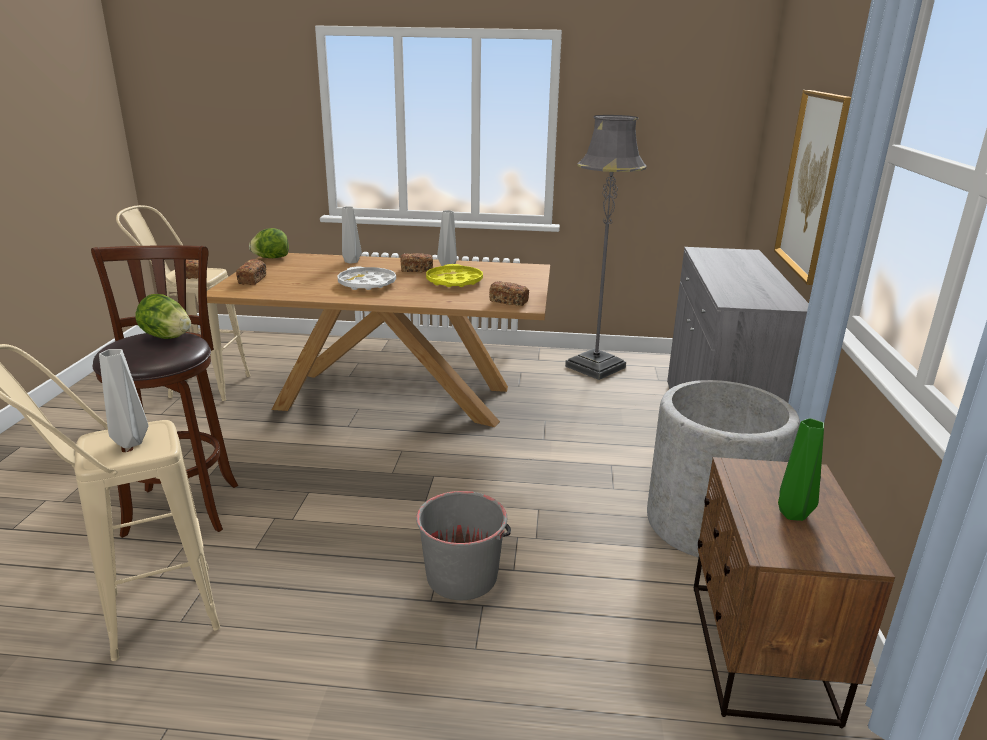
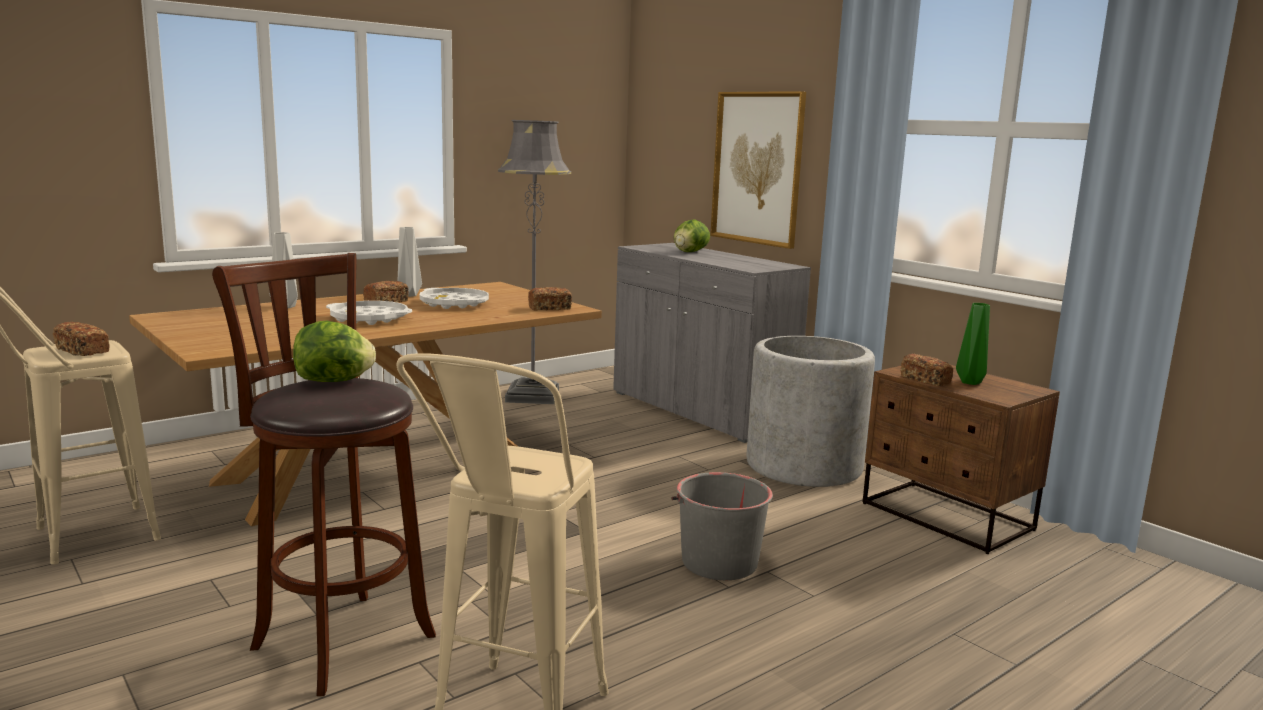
camera: 45 degrees left, 10 degrees down
grey vase [99,349,148,448] -> none
bread [236,259,266,285] -> bread moved to [901,354,953,386]
lettuce [249,228,289,258] -> lettuce moved to [674,219,710,252]
yellow tray [426,264,483,287] -> white tray [420,288,489,309]

